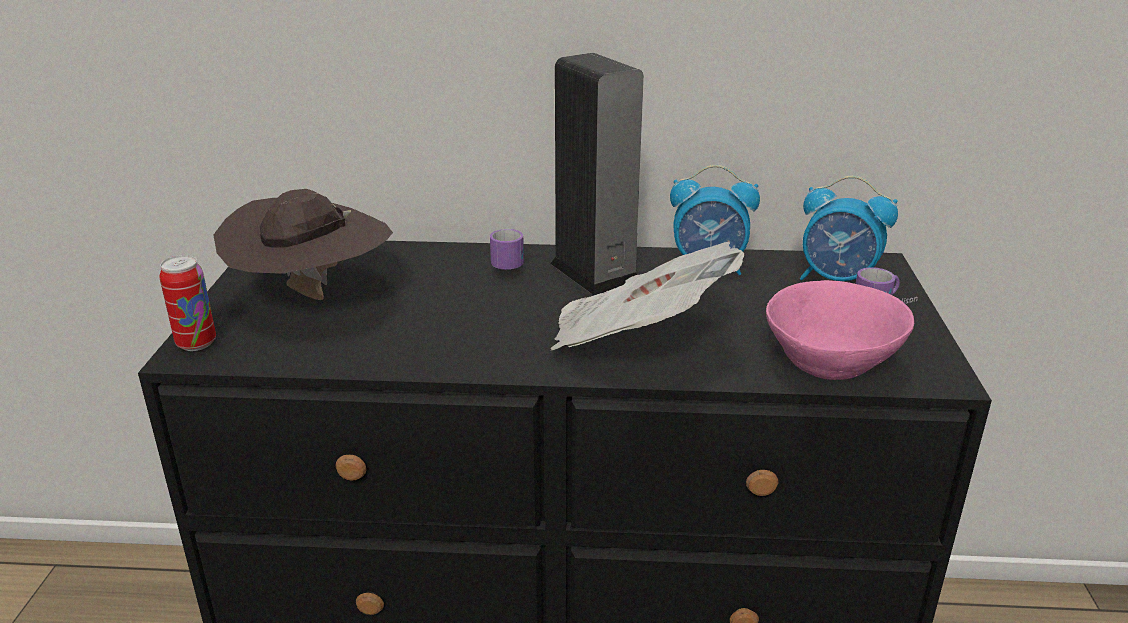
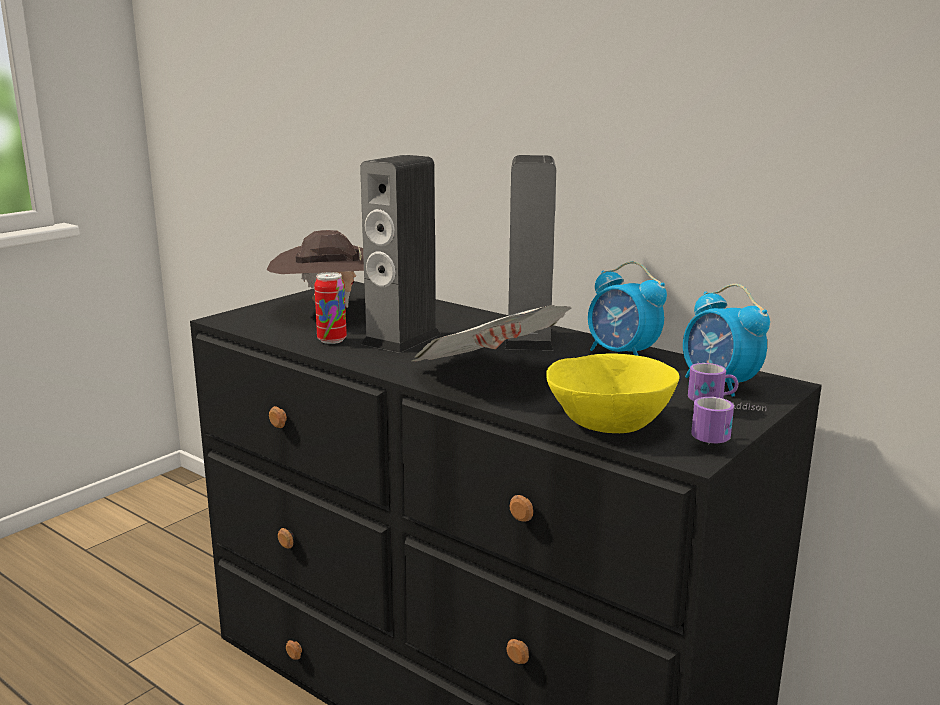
camera: 35 degrees right, 10 degrees down
can [159,255,216,351] -> can moved to [314,272,347,344]
mug [490,229,524,271] -> mug moved to [691,397,734,445]
pink bowl [766,280,914,380] -> yellow bowl [546,353,679,433]
none -> speaker [360,155,440,353]

